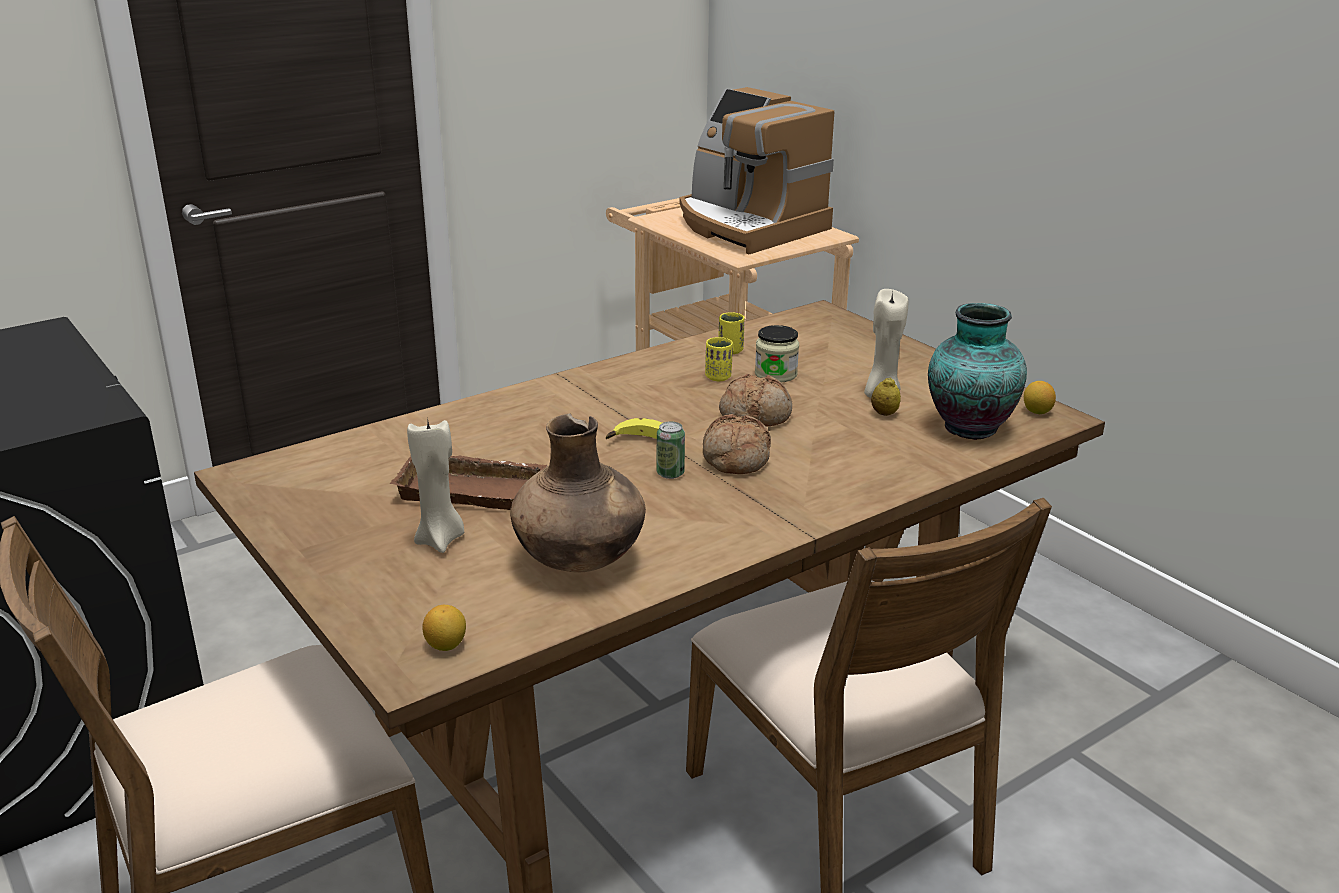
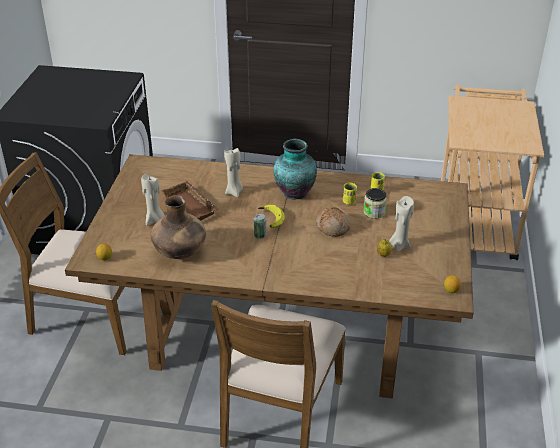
camera: 45 degrees right, 10 degrees up
coffee machine [679,87,834,254] -> none
bread [703,414,771,474] -> none
vase [928,303,1027,440] -> vase moved to [274,139,317,199]
none -> beige candle [224,148,243,197]

